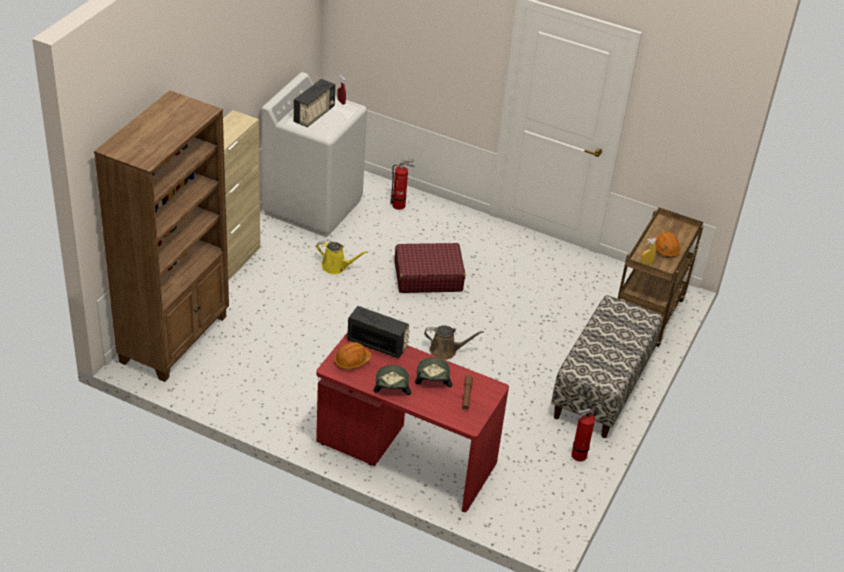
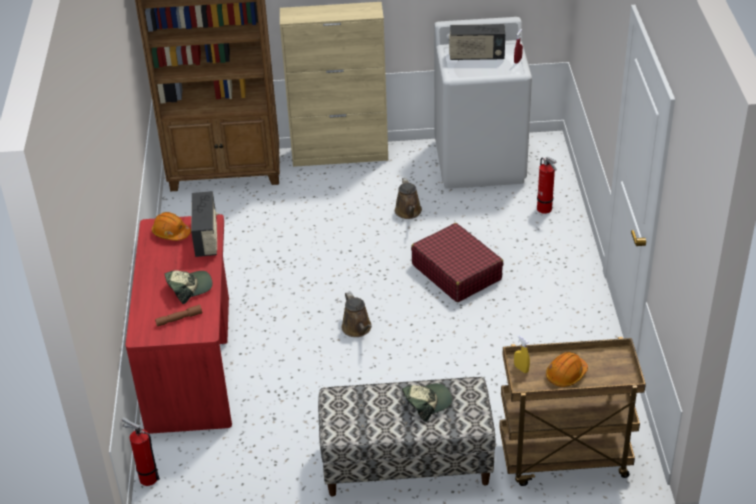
camera: 65 degrees right, 0 degrees up
yellow watering can [316,241,368,274] -> brown watering can [395,177,422,219]
cap [373,365,411,395] -> cap moved to [402,383,452,422]
fire extinguisher [571,408,596,461] -> fire extinguisher moved to [122,417,160,486]

